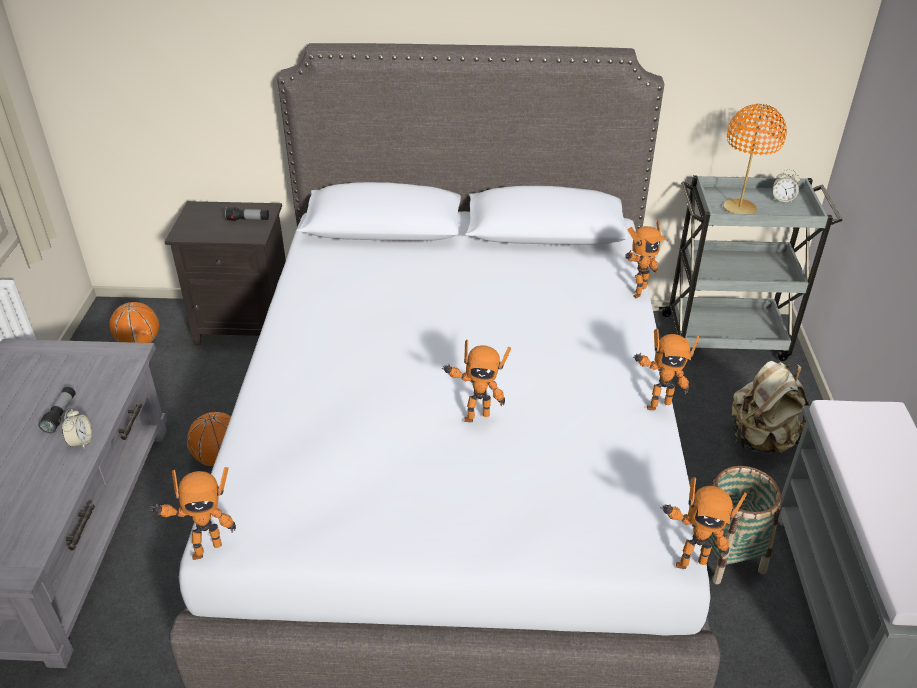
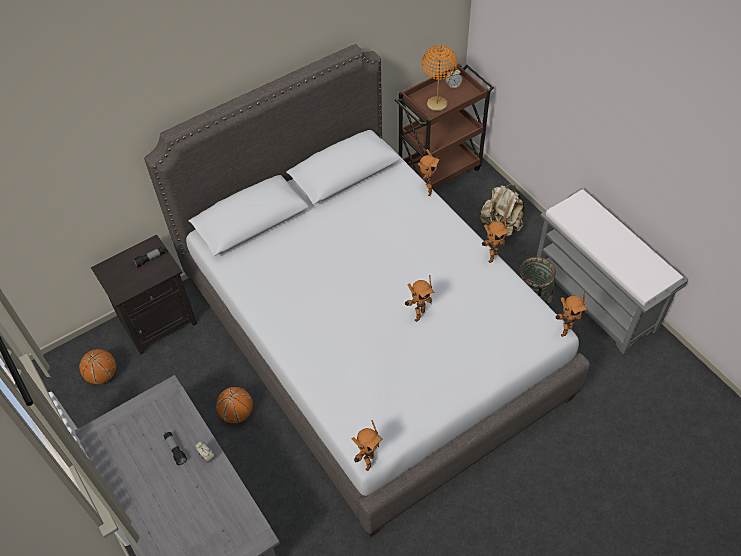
camera: 35 degrees left, 15 degrees up
grey cart [659,175,843,361] -> brown cart [395,63,494,189]

